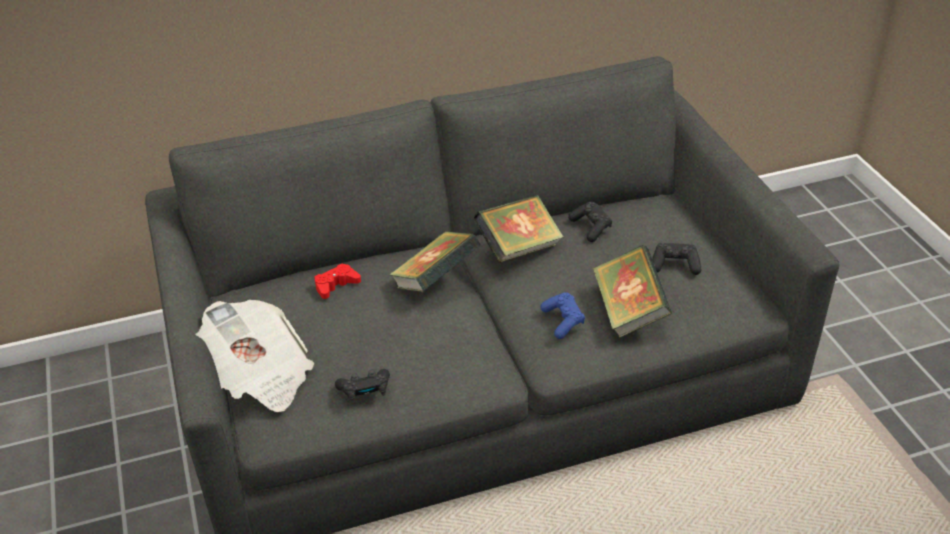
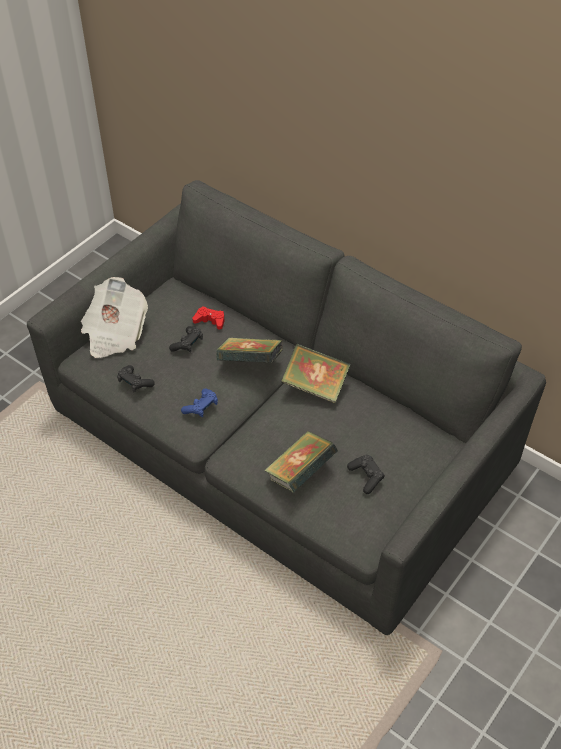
camera: 55 degrees right, 10 degrees up
blue game controller [540,292,585,339] -> blue game controller moved to [181,388,218,417]
black game controller [568,202,612,242] -> black game controller moved to [169,326,203,352]

